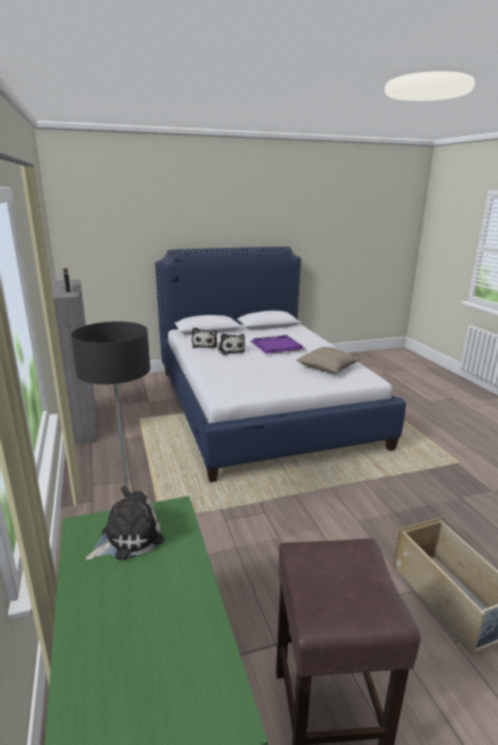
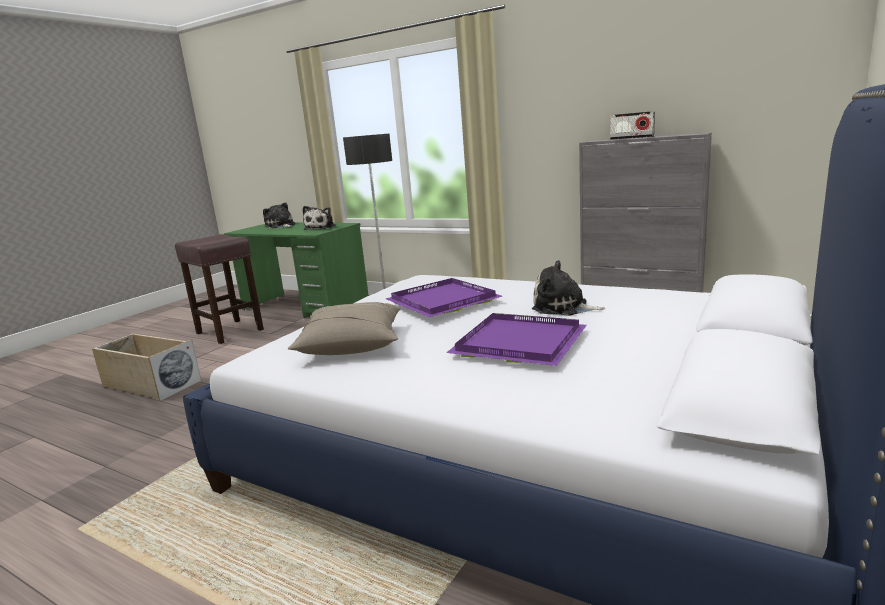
camera: 140 degrees right, 5 degrees down
plush toy [192,327,217,348] -> plush toy moved to [263,202,296,228]
none -> purple tray [386,278,502,317]

